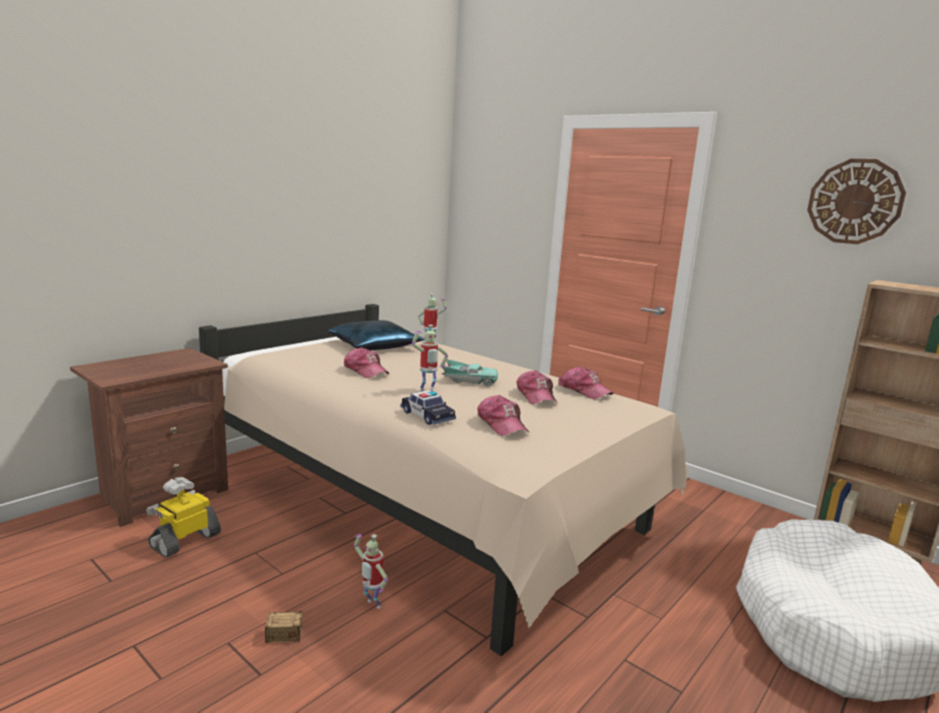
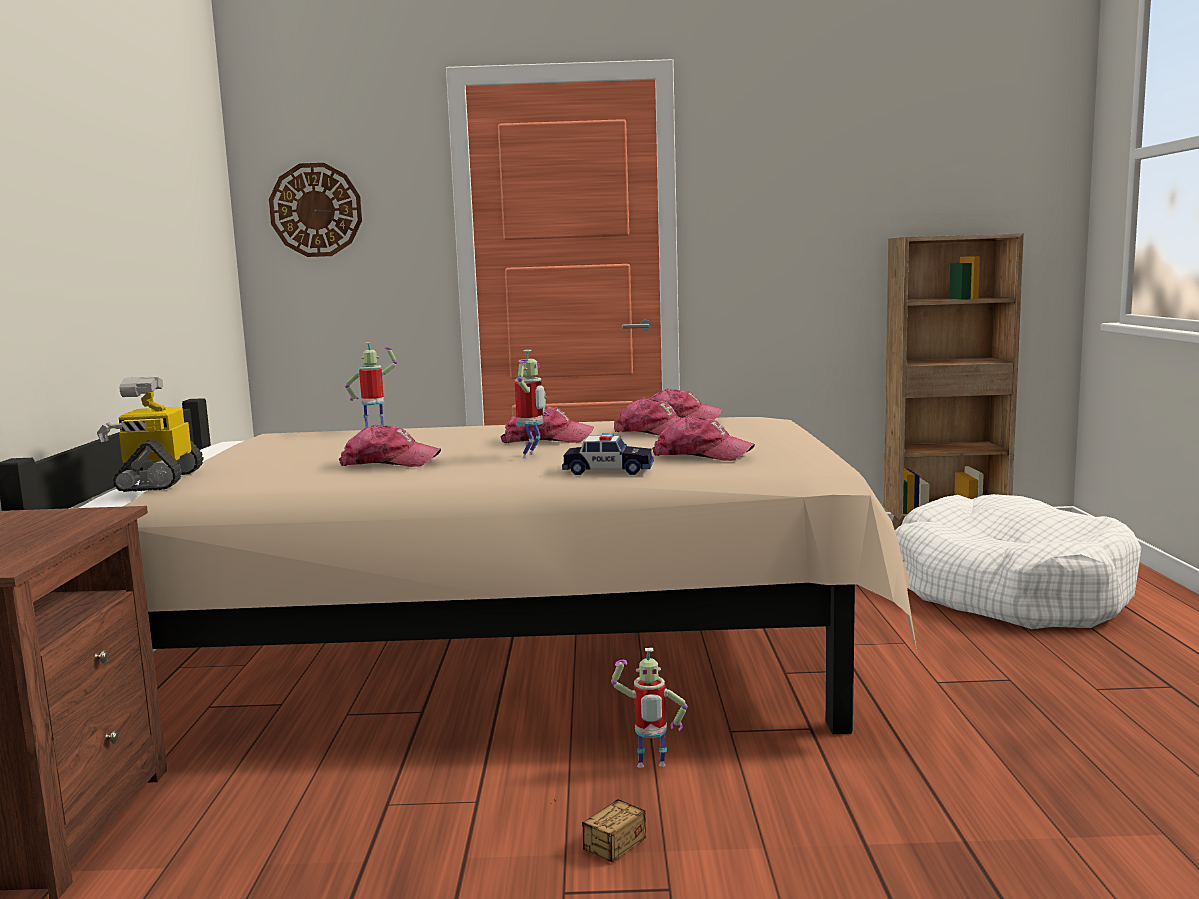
camera: 40 degrees left, 5 degrees down
toy robot [146,477,221,557] -> toy robot moved to [97,377,204,492]
blue pillow [328,320,424,350] -> none
turquoise toy car [441,359,498,386] -> cap [501,406,594,443]
wall clock [807,159,906,244] -> wall clock moved to [269,163,362,257]

